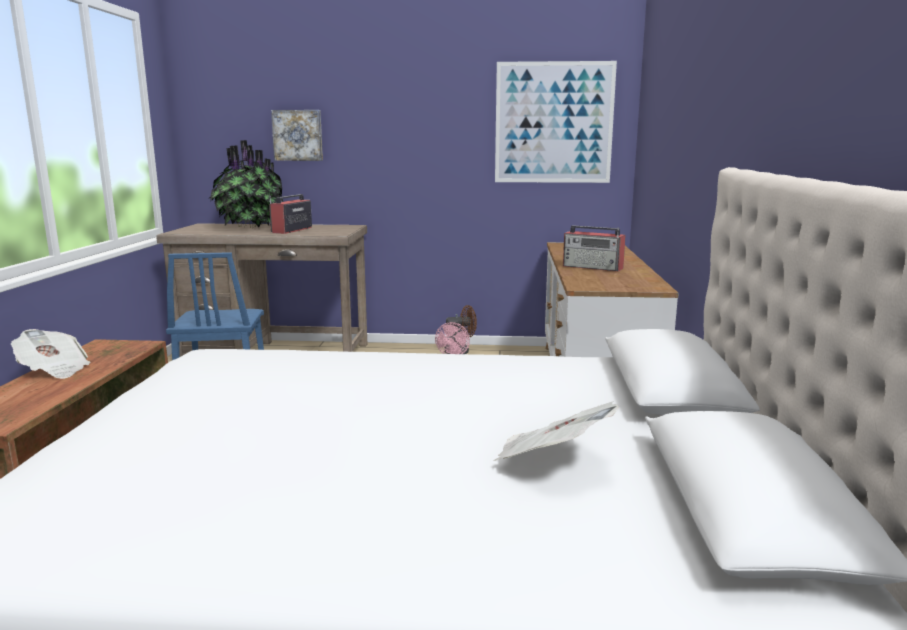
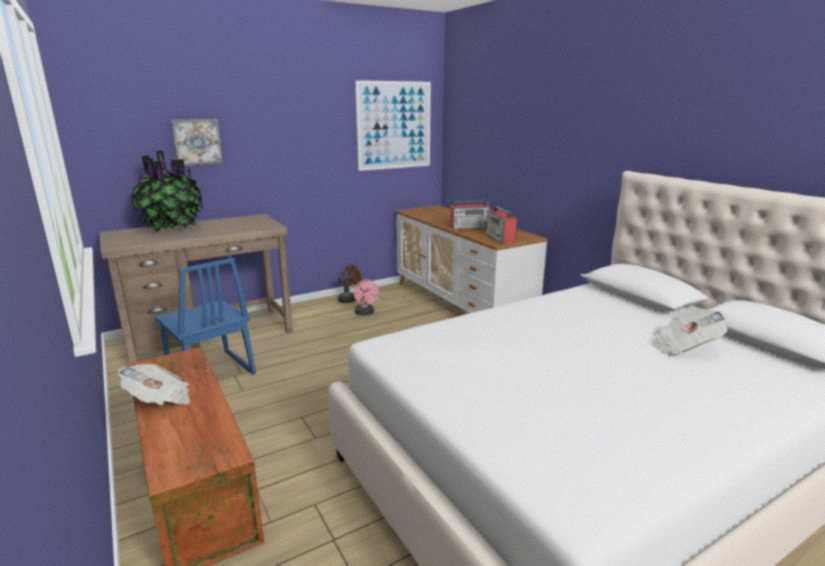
camera: 35 degrees left, 5 degrees up
radio [269,194,312,234] -> radio moved to [485,206,517,244]

